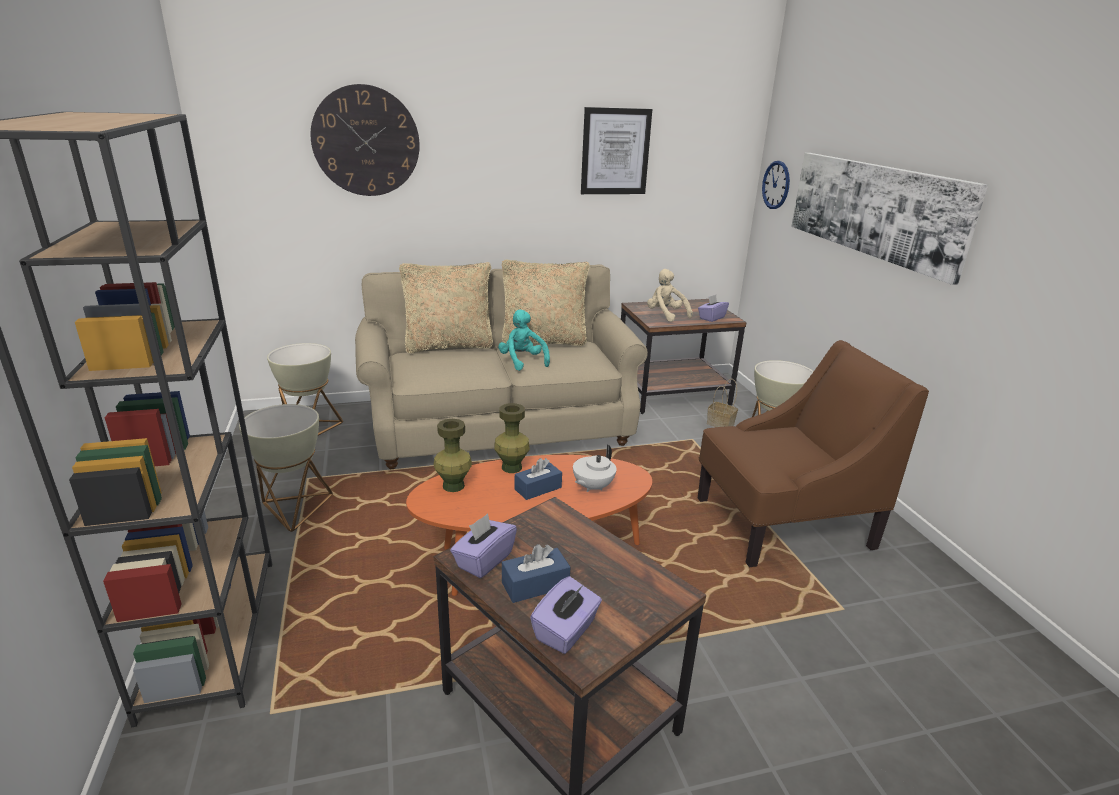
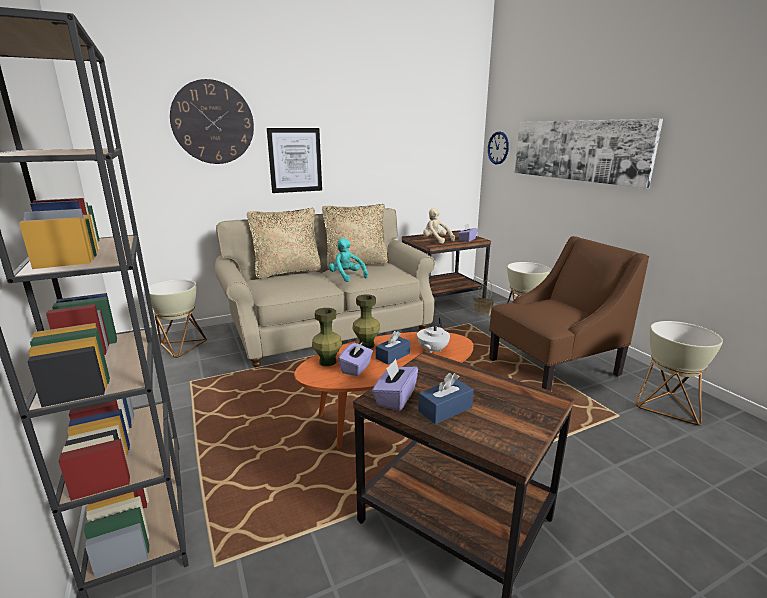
camera: 10 degrees left, 5 degrees down
planter [239,404,333,532] -> planter moved to [636,321,723,425]
purple tissue box [530,576,602,654] -> purple tissue box moved to [338,342,373,376]
picture [581,107,652,194] -> picture moved to [267,128,322,193]

